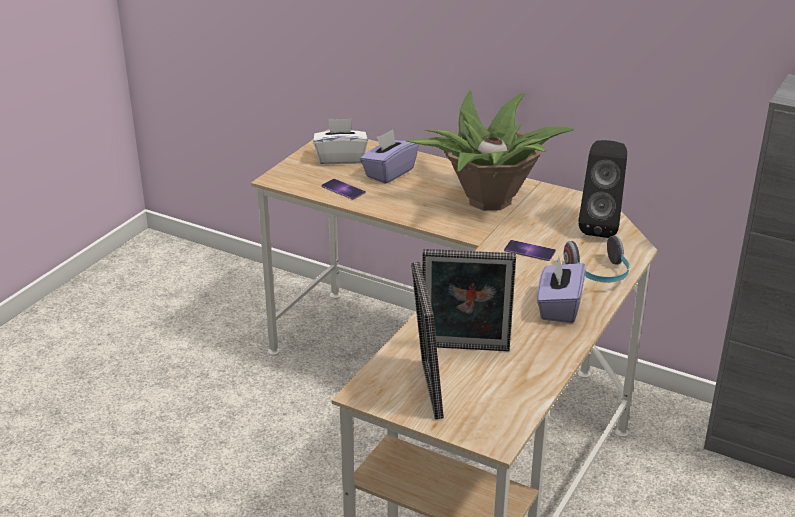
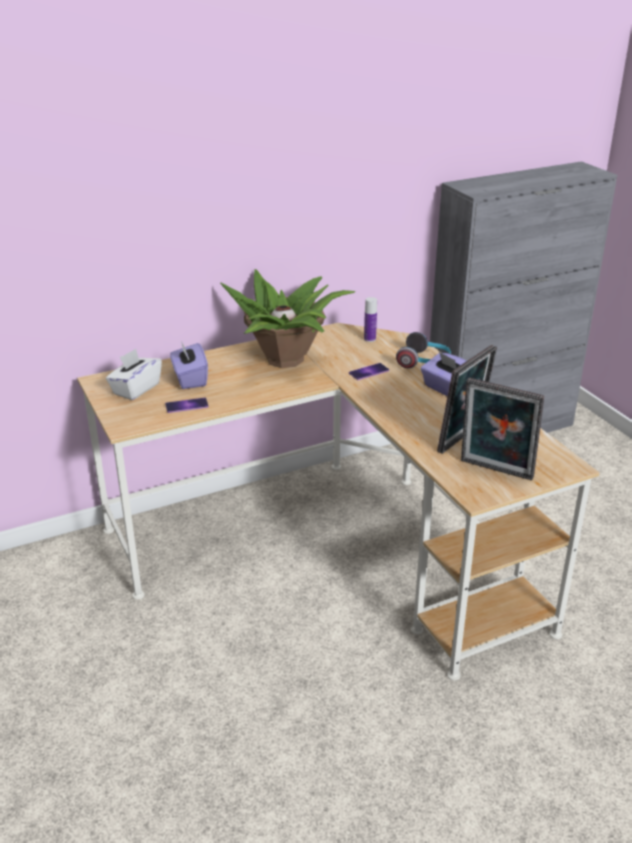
camera: 55 degrees left, 0 degrees up
black speaker [578,140,627,238] -> bottle [364,297,377,342]

